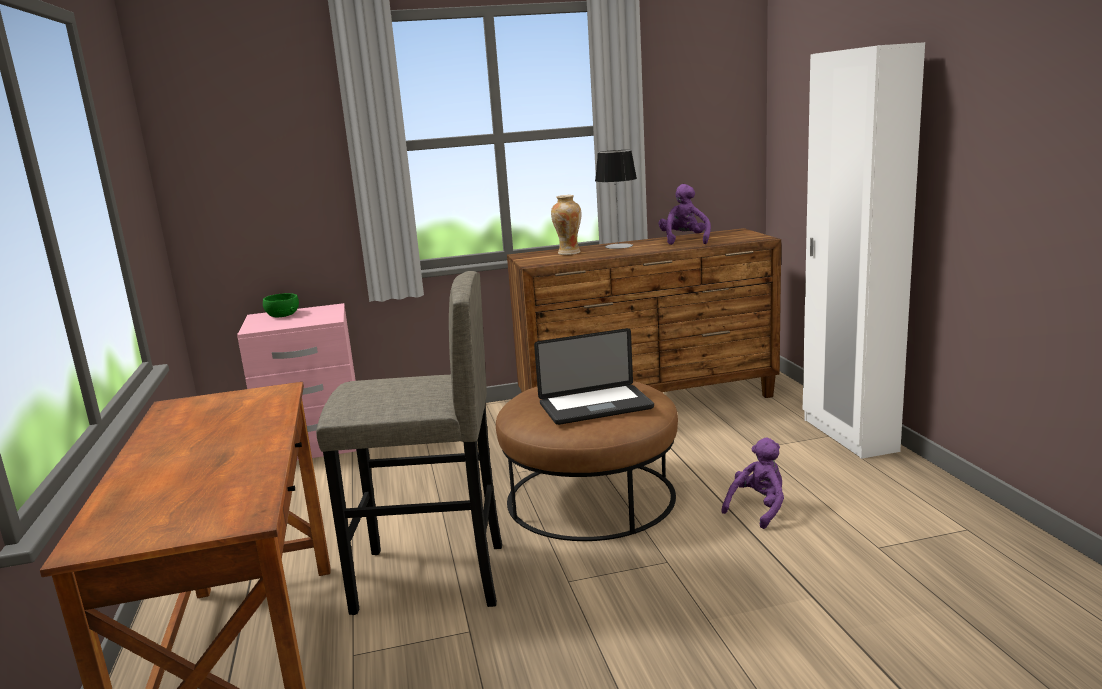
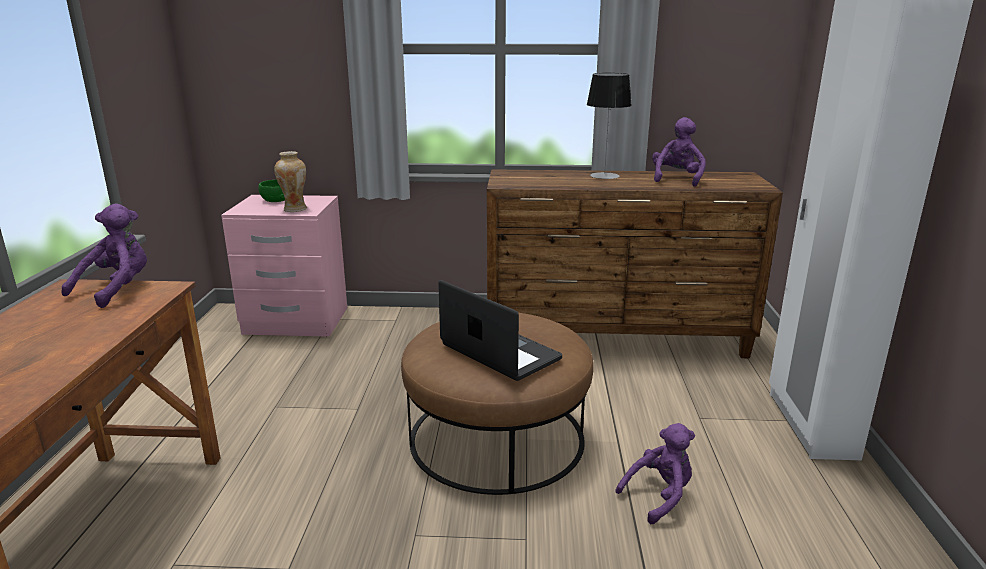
camera: 15 degrees right, 5 degrees up
grey stool [316,271,502,615] -> none
laptop [534,328,654,425] -> laptop turned 135 degrees counterclockwise [438,280,562,381]
vase [551,195,581,255] -> vase moved to [274,151,307,212]
none -> purple plush toy [61,204,147,308]

